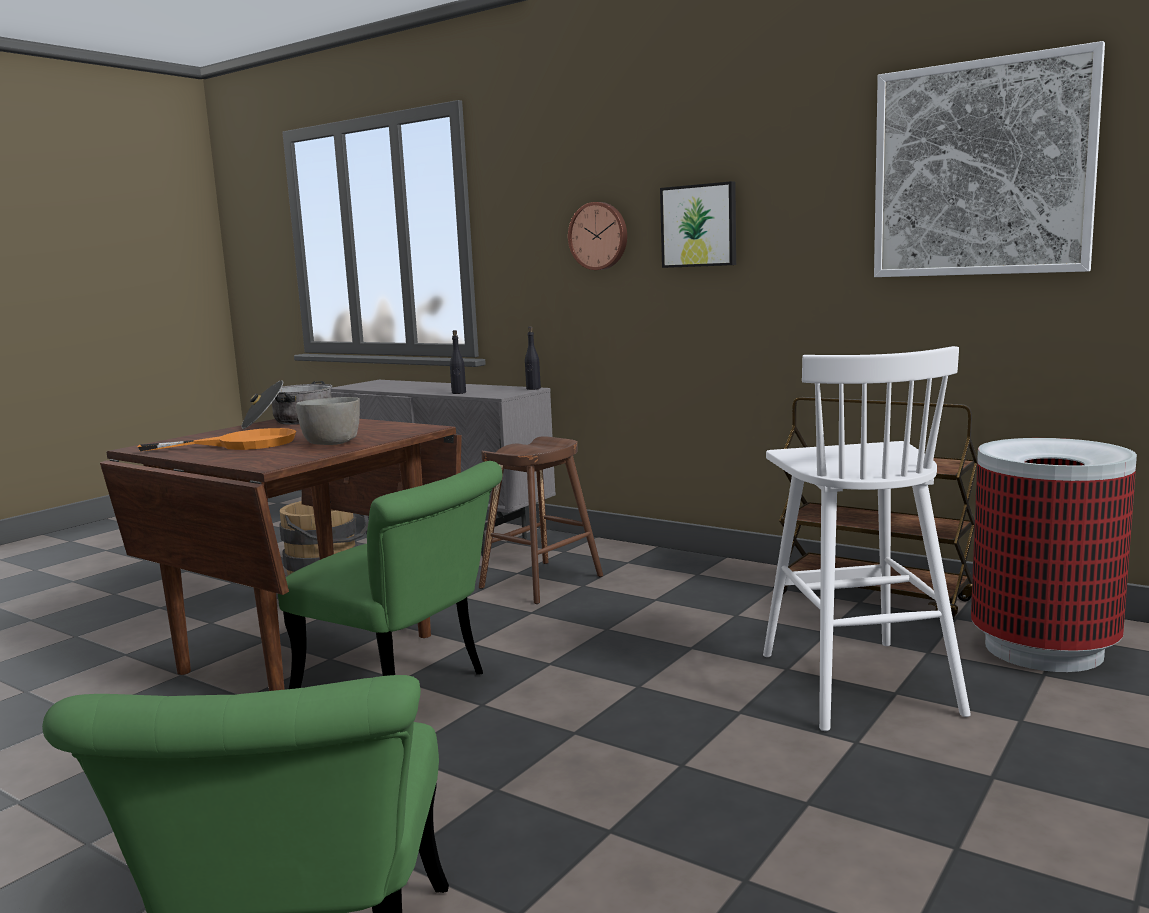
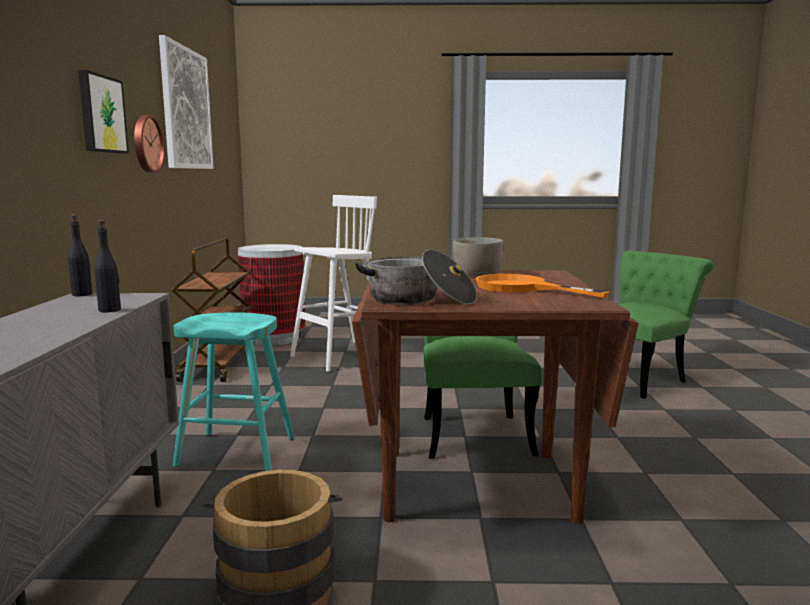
camera: 125 degrees left, 0 degrees up
brown stool [479,436,603,604] -> turquoise stool [173,312,295,471]
wall clock [568,202,627,270] -> wall clock moved to [134,115,165,173]

